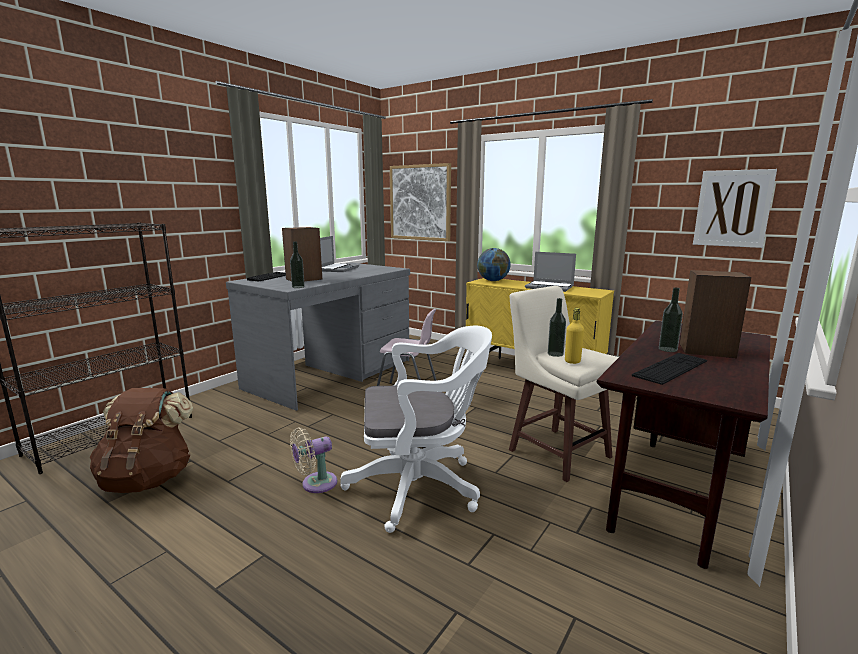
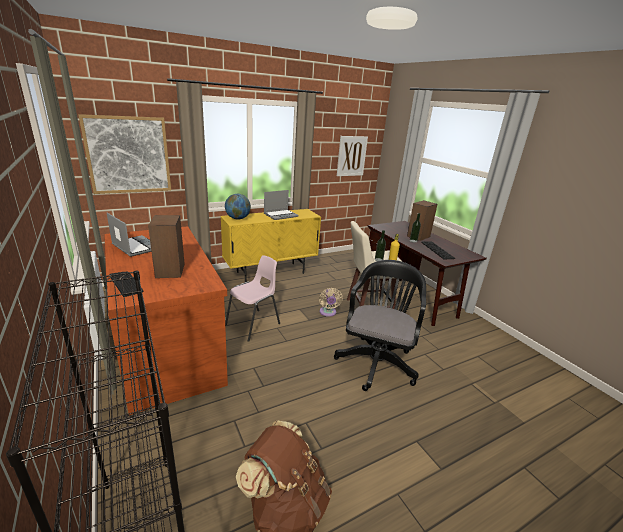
camera: 65 degrees left, 10 degrees up
grey desk [226,263,410,411] -> brown desk [104,226,228,415]
bottle [290,241,305,288] -> none
beige fan [290,428,337,493] -> beige fan moved to [319,288,343,317]
white office chair [340,326,492,533] -> black office chair [334,260,426,391]

